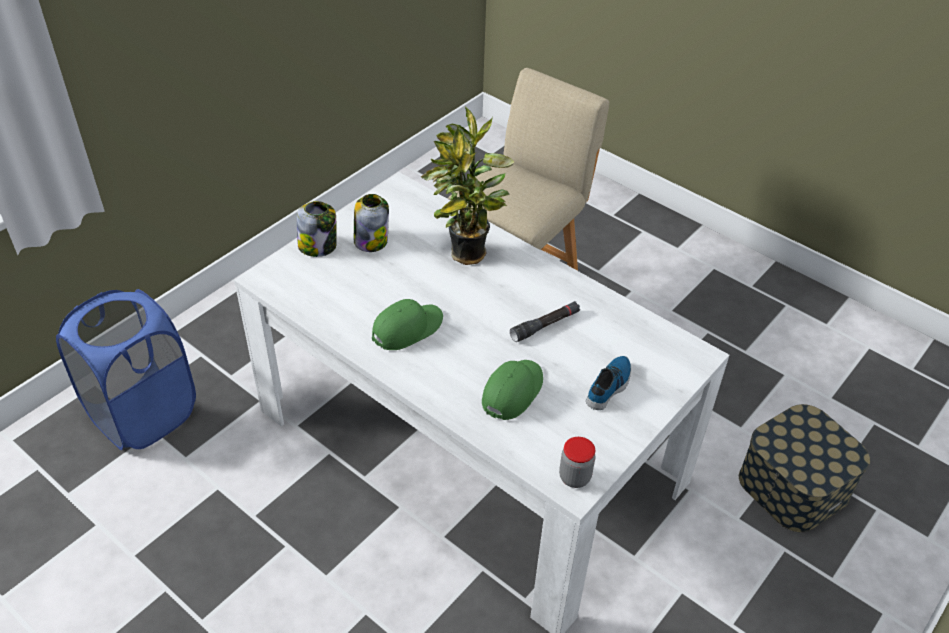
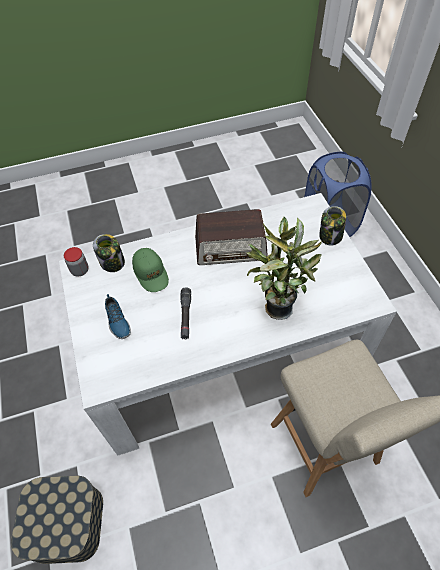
camera: 125 degrees right, 10 degrees up
jar [354,194,389,252] -> jar moved to [93,234,125,272]
green cap [372,299,443,350] -> radio [195,209,268,265]

